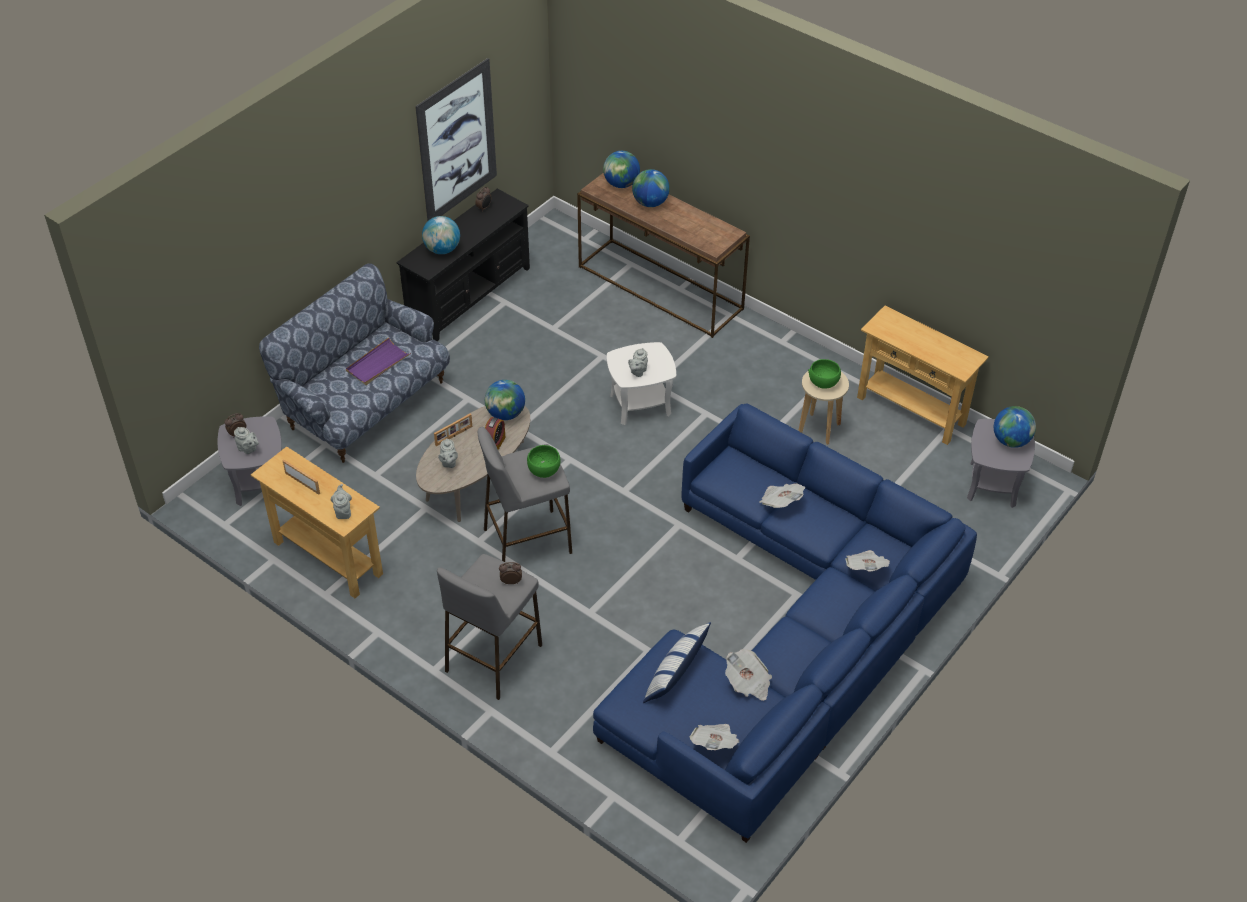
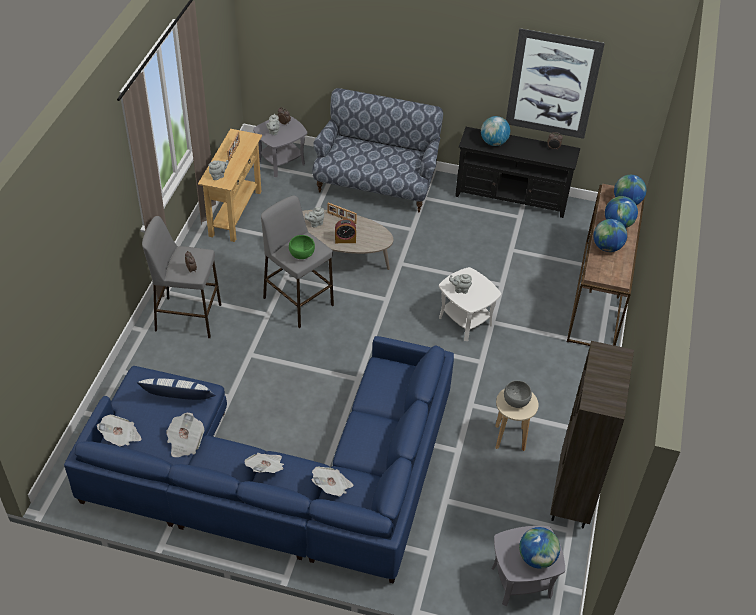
camera: 65 degrees right, 0 degrees up
purple tray [346,338,411,385] -> none
globe [485,380,525,420] -> globe moved to [593,219,627,252]
newspaper [759,483,805,508] -> newspaper moved to [245,453,284,473]
green bowl [808,359,841,389] -> grey bowl [504,380,532,408]
beige console table [857,306,989,445] -> brown bookcase [550,341,634,528]

